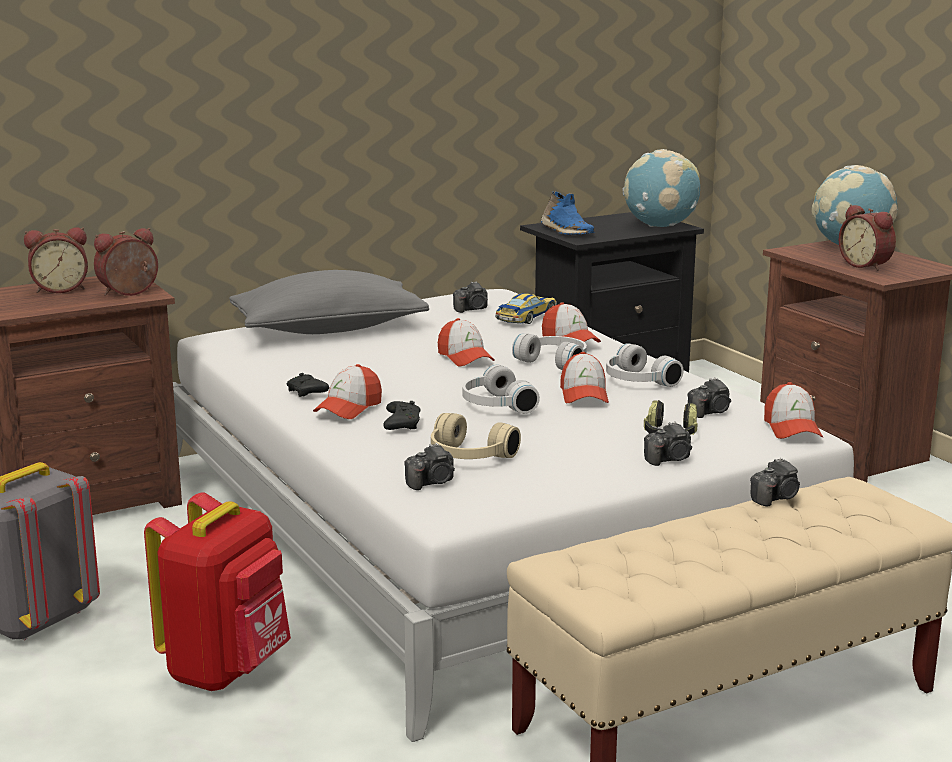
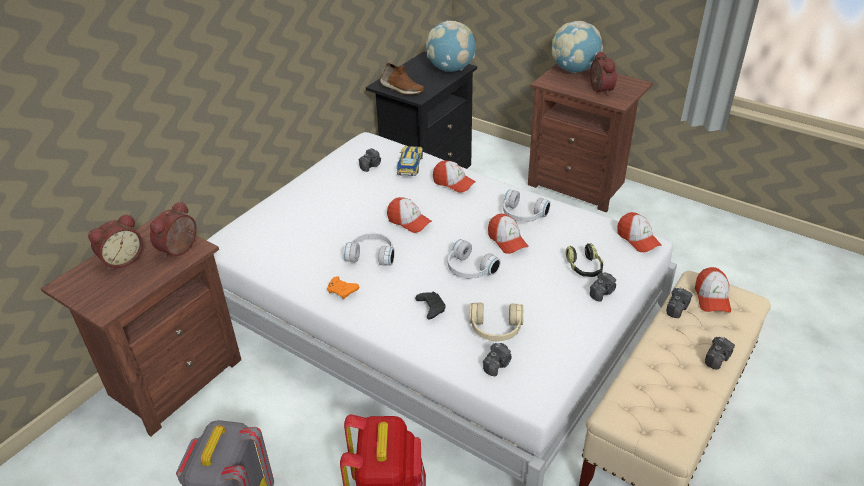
camera: 25 degrees left, 20 degrees up
grey pillow [229,270,429,334] -> none
black game controller [286,373,329,397] -> orange game controller [327,276,359,299]
cap [313,364,382,419] -> cap moved to [695,267,731,313]
white headphones [512,334,587,370] -> white headphones moved to [343,233,395,266]
blue shoe [541,191,594,236] -> brown shoe [380,62,424,95]
camera [688,378,731,418] -> camera moved to [705,337,735,370]
alarm clock [839,205,896,271] -> alarm clock turned 135 degrees counterclockwise [590,51,617,95]

